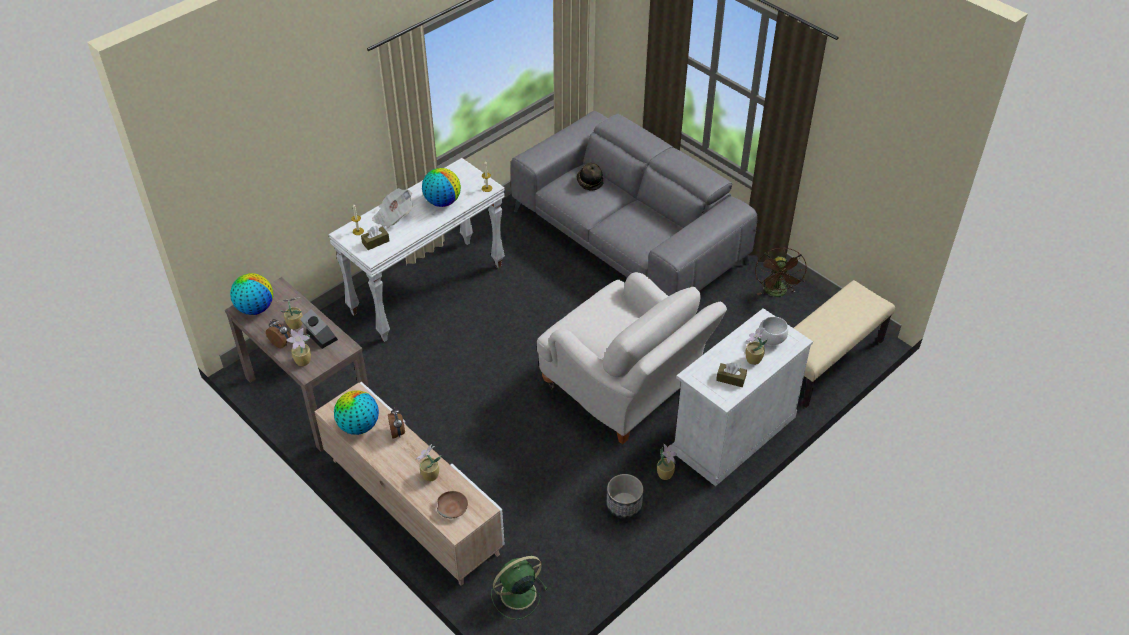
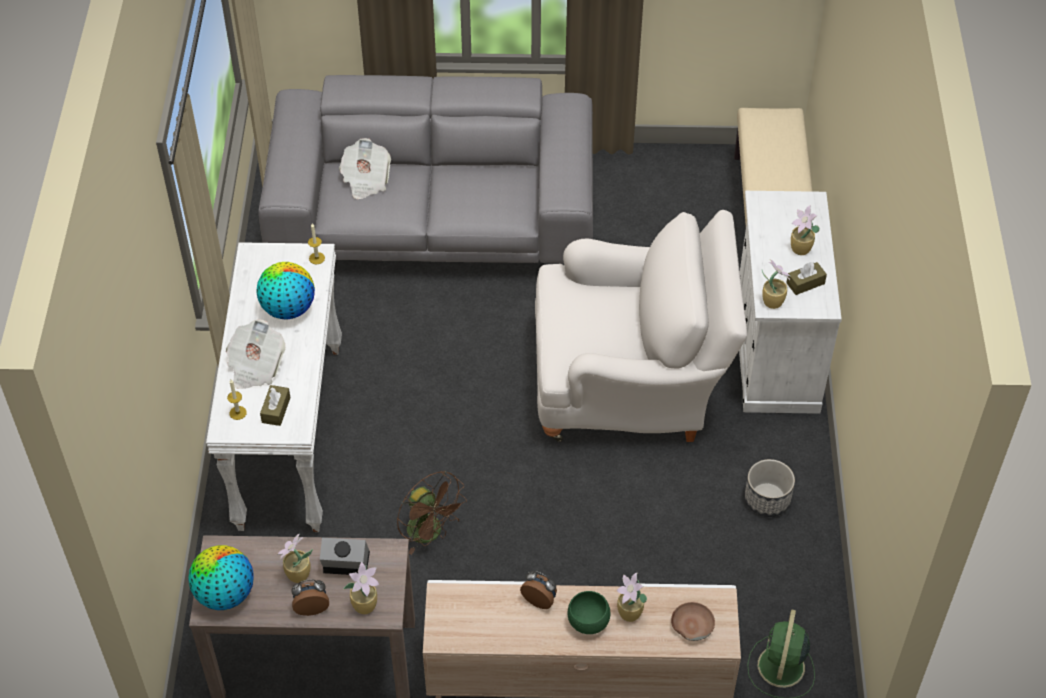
camera: 45 degrees left, 5 degrees up
globe [334,390,379,435] -> none
hat [577,163,604,190] -> newspaper [339,138,391,199]
potted plant [657,444,677,480] -> potted plant moved to [762,259,791,309]
brown fan [755,248,807,297] -> brown fan moved to [397,471,467,555]
white bowl [759,317,788,345] -> none
none -> green bowl [568,591,610,634]

